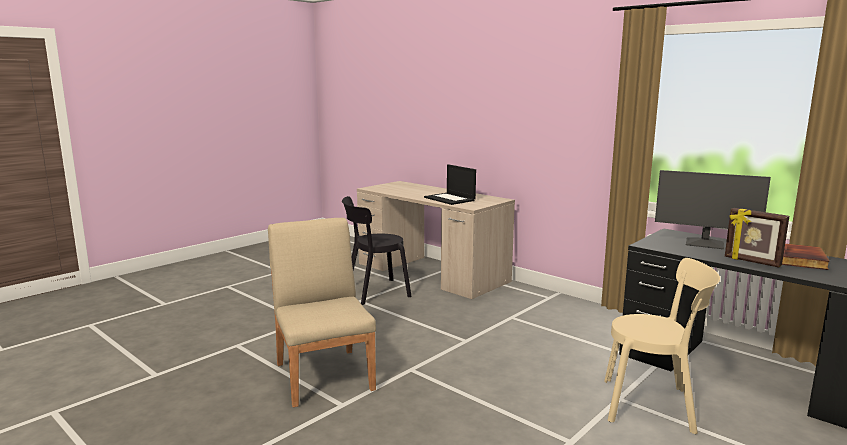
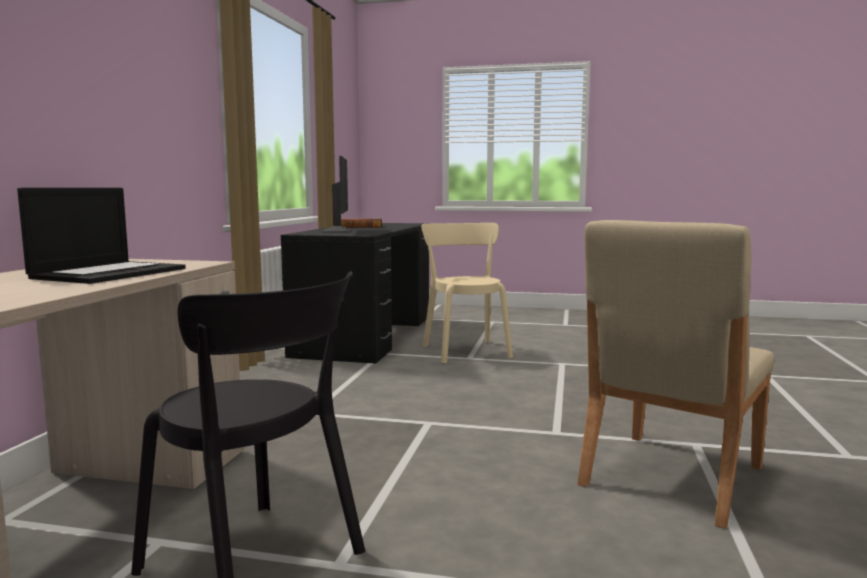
camera: 120 degrees left, 5 degrees down
picture frame [725,208,789,268] -> none

